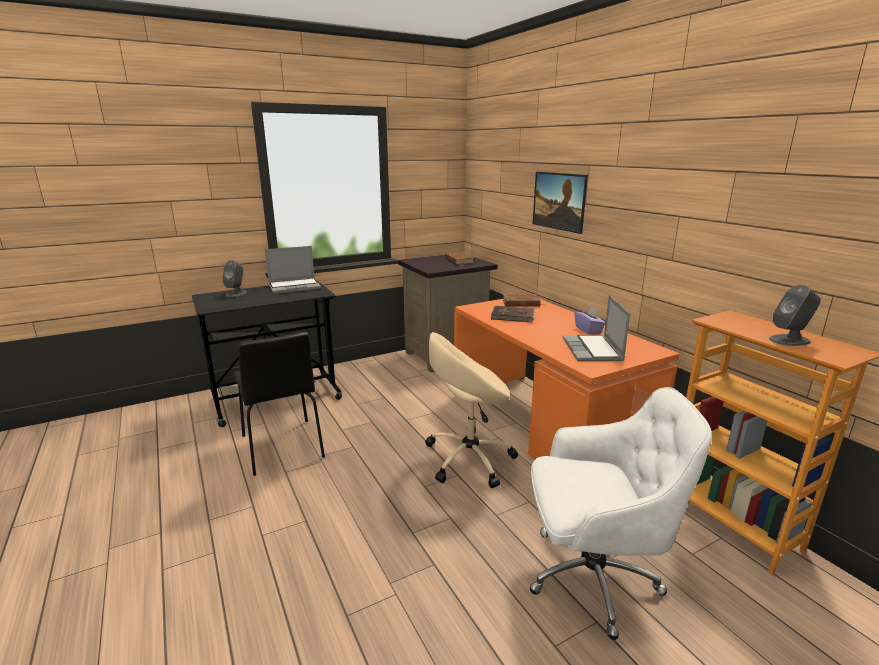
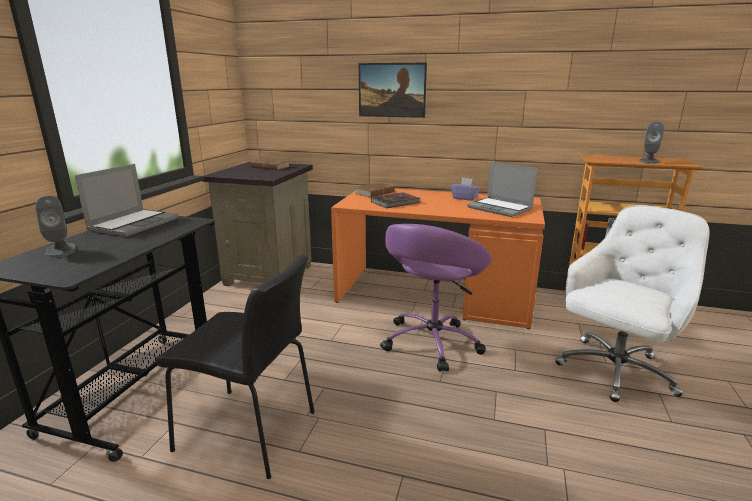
camera: 45 degrees left, 0 degrees up
beige office chair [425,332,518,488] -> purple office chair [380,224,492,371]

